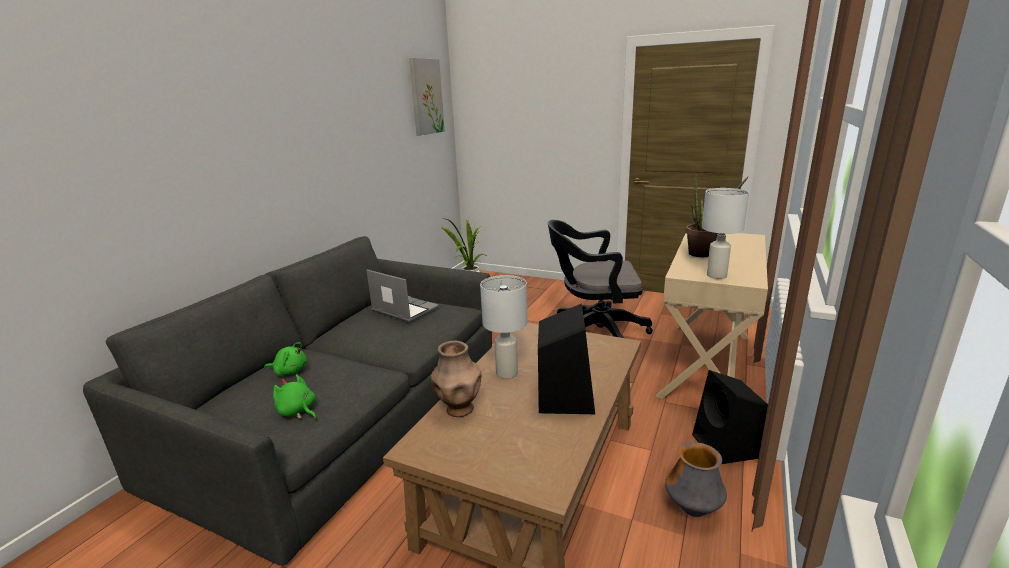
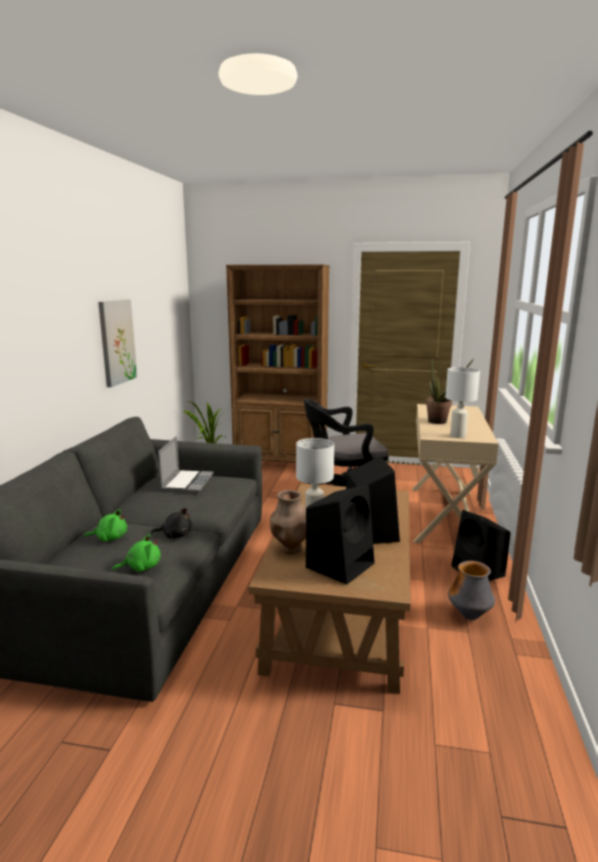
camera: 15 degrees left, 5 degrees down
green plush toy [273,374,316,419] -> green plush toy turned 135 degrees clockwise [112,534,161,572]
laptop [366,270,439,322] -> laptop turned 75 degrees clockwise [158,436,213,493]
picture [409,58,445,136] -> picture moved to [98,299,137,387]
none -> black plush toy [151,508,192,538]
none -> brown bookcase [226,265,329,463]
none -> black speaker [306,484,375,584]

